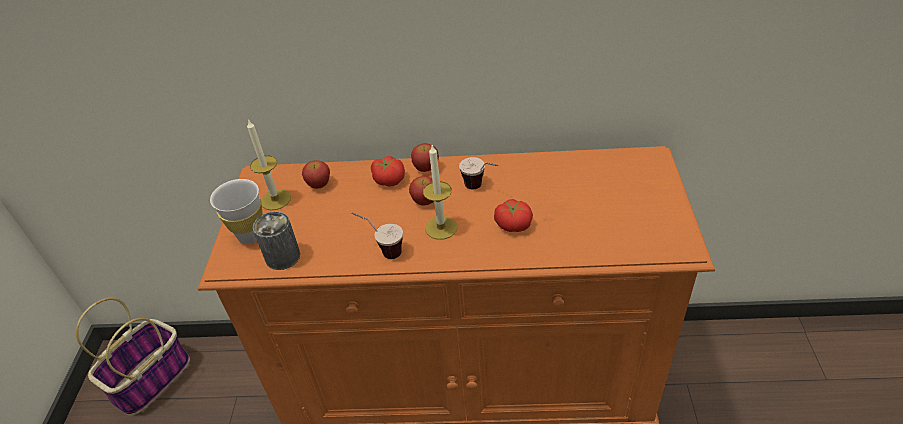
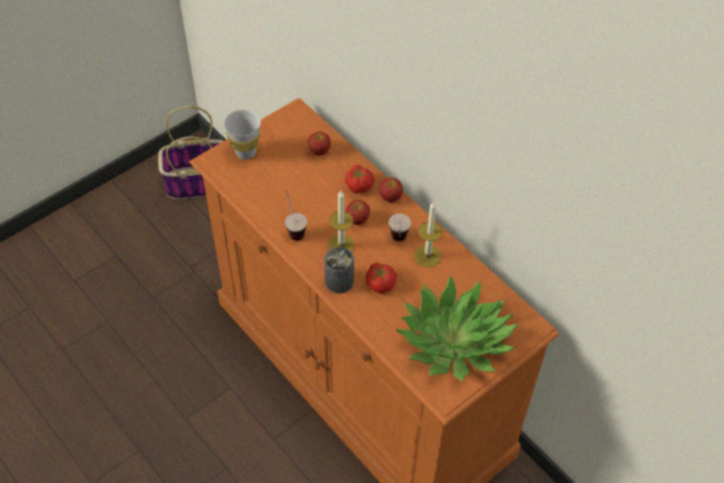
camera: 45 degrees right, 10 degrees up
candle [247,119,291,210] -> candle moved to [414,201,442,267]
can [253,211,300,270] -> can moved to [324,247,354,294]
none -> potted plant [395,275,518,381]

